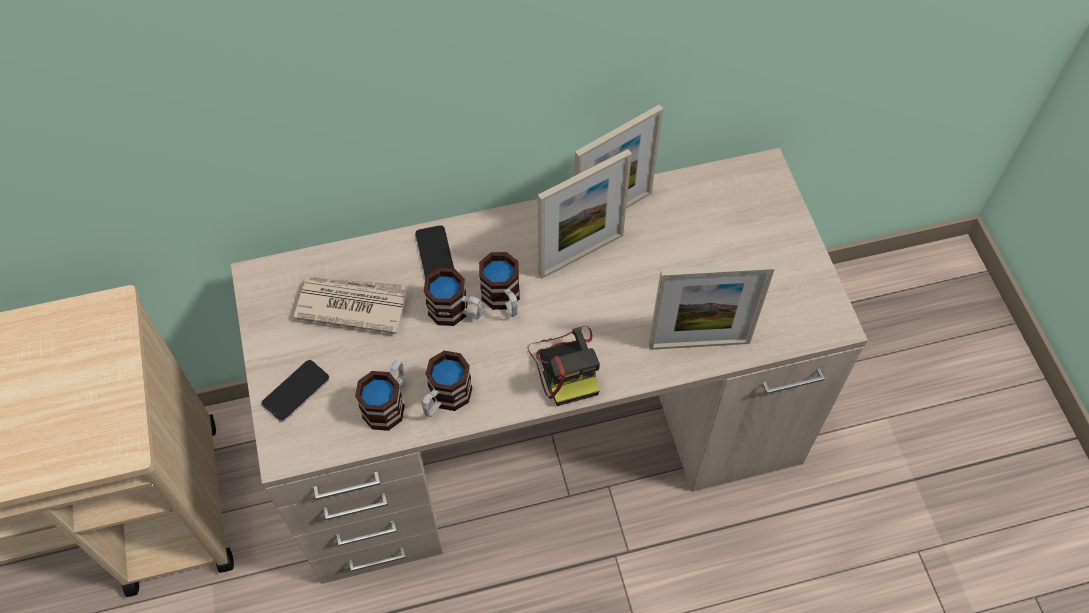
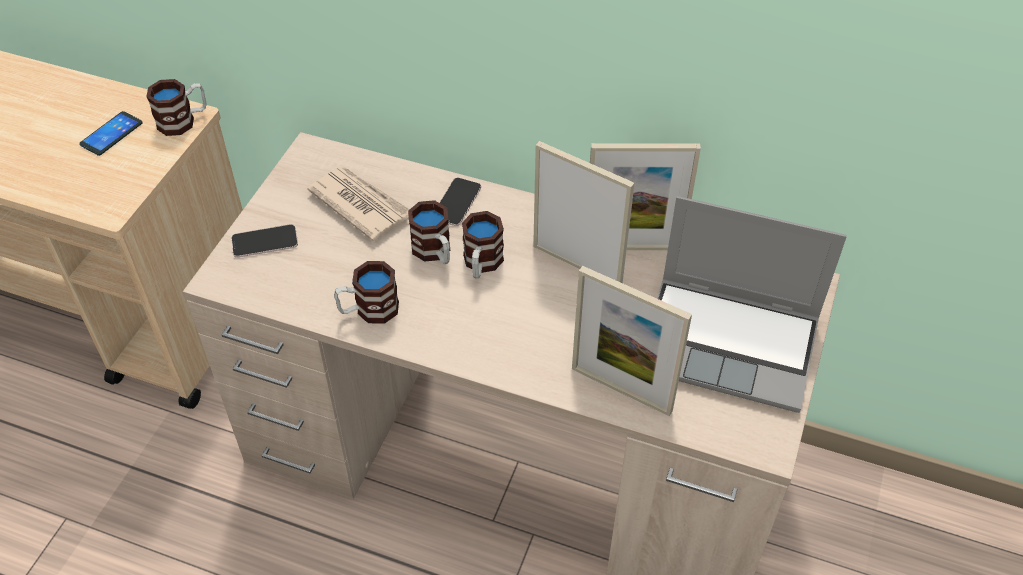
camera: 35 degrees right, 10 degrees down
mug [355,360,405,431] -> mug moved to [146,79,207,136]
camera [528,326,600,406] -> none
picture frame [538,149,632,279] -> picture frame turned 150 degrees counterclockwise [533,141,635,283]
none -> phone [79,111,143,156]
none -> laptop [657,196,847,413]

